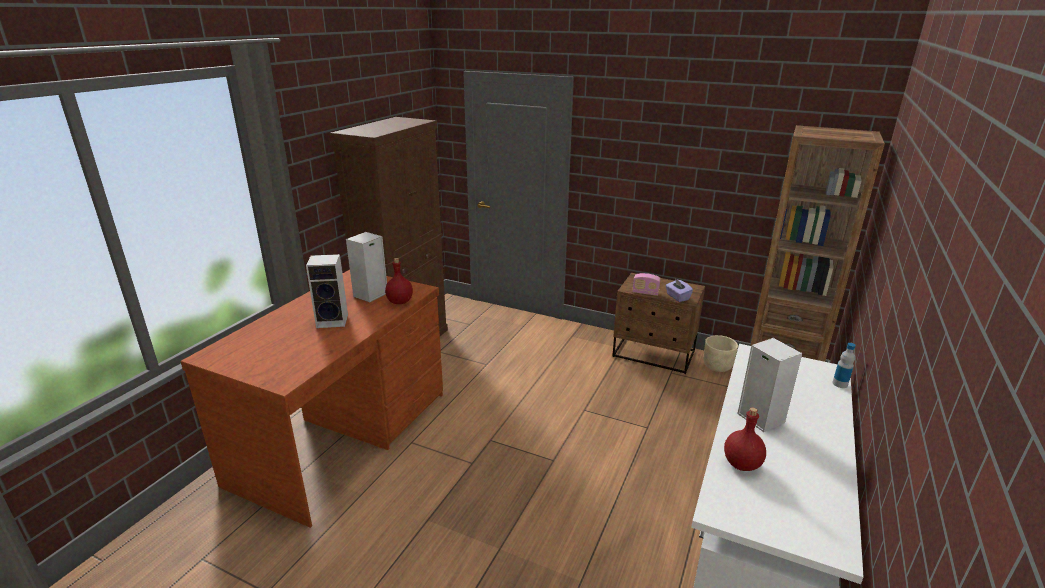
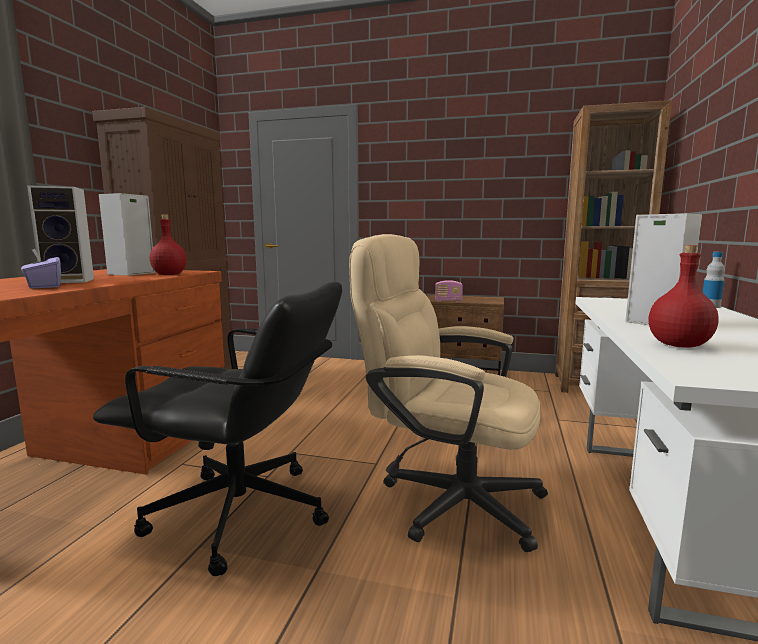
camera: 10 degrees left, 15 degrees down
purple tissue box [666,278,693,302] -> purple tissue box moved to [21,249,61,289]
beige planter [704,335,738,372] -> none
none -> black office chair [93,282,342,576]
none -> beige office chair [349,234,548,552]

